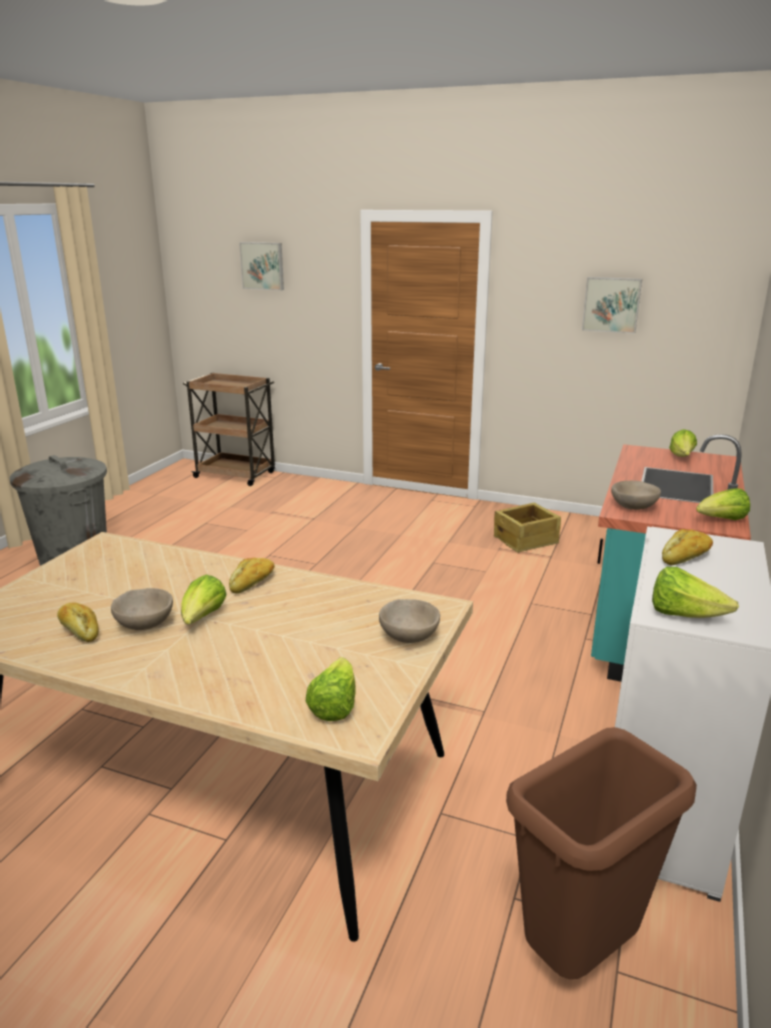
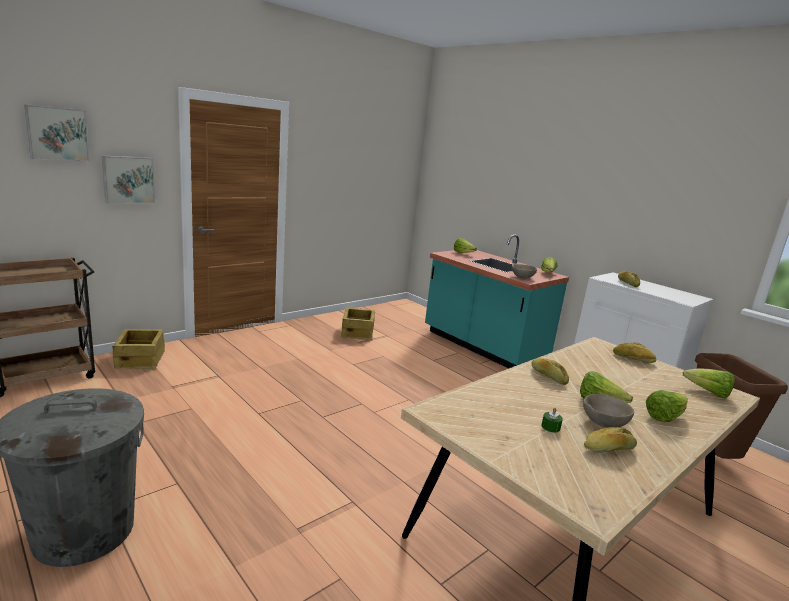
camera: 65 degrees left, 5 degrees down
beige bowl [379,599,440,643] -> bread [613,342,656,363]
picture [582,277,642,334] -> picture moved to [102,156,155,204]
lettuce [652,567,739,618] -> lettuce moved to [646,390,688,422]
none -> crate [112,329,165,369]
none -> green candle [542,408,563,432]

